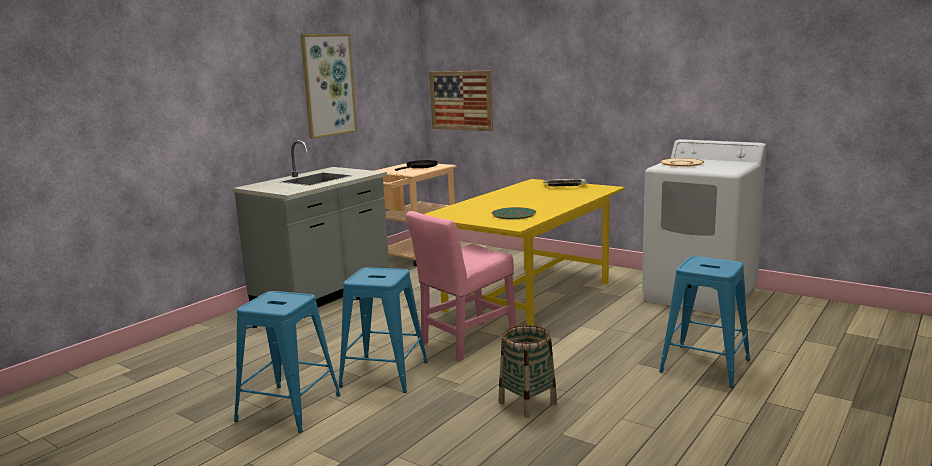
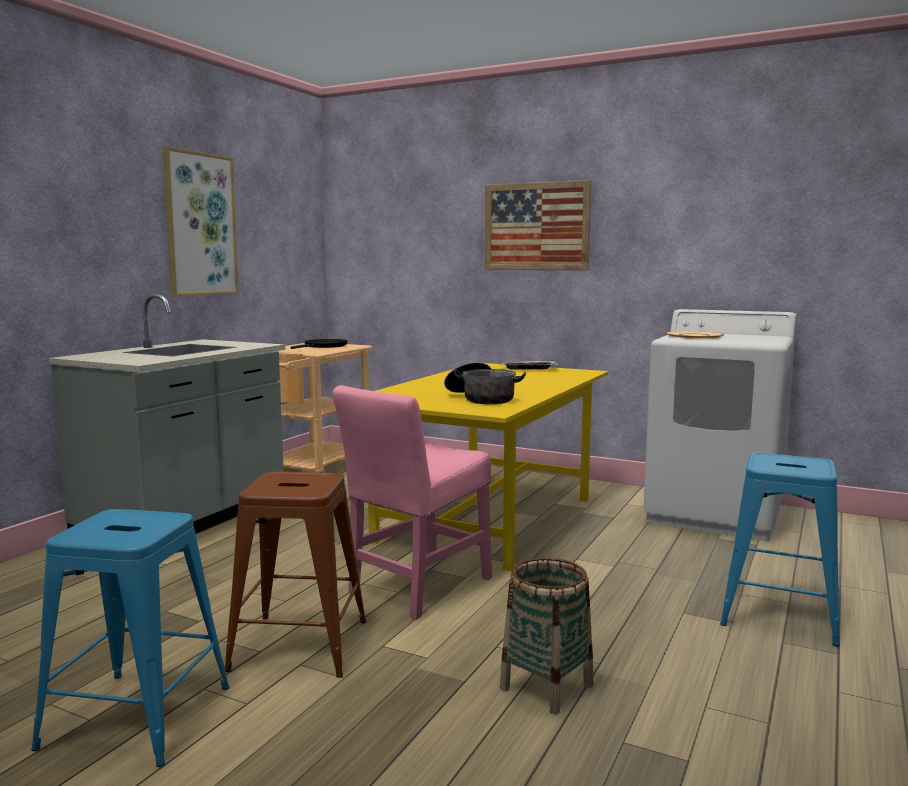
camera: 10 degrees left, 5 degrees down
blue stool [339,267,428,393] -> brown stool [225,472,366,678]
picture [429,71,493,131] -> picture moved to [485,180,591,270]
green plate [492,207,536,219] -> cooking pot [444,362,526,404]

